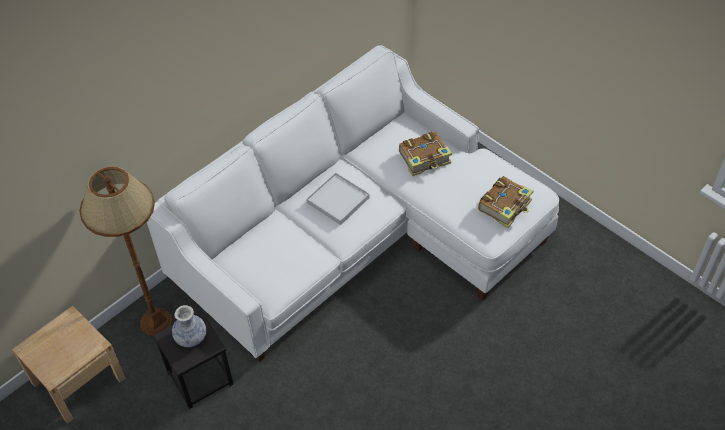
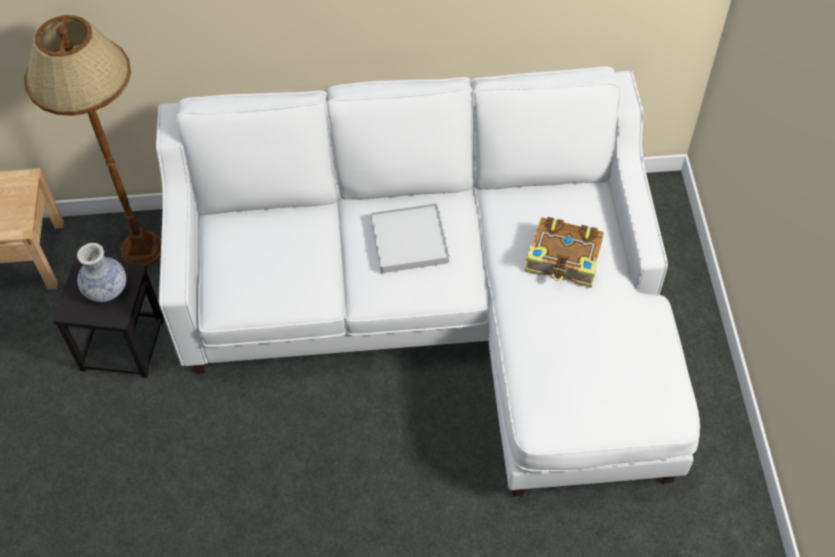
camera: 40 degrees right, 5 degrees up
book [478,176,533,228] -> none

